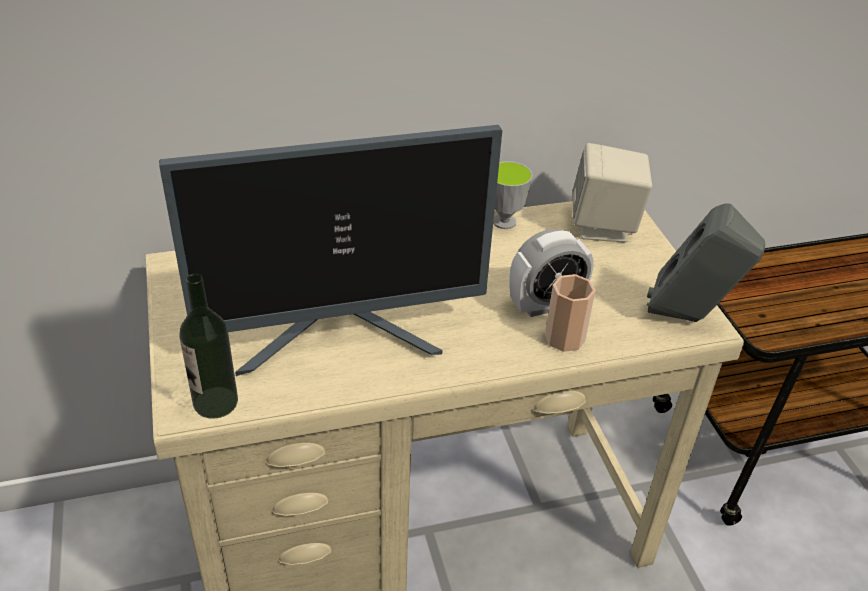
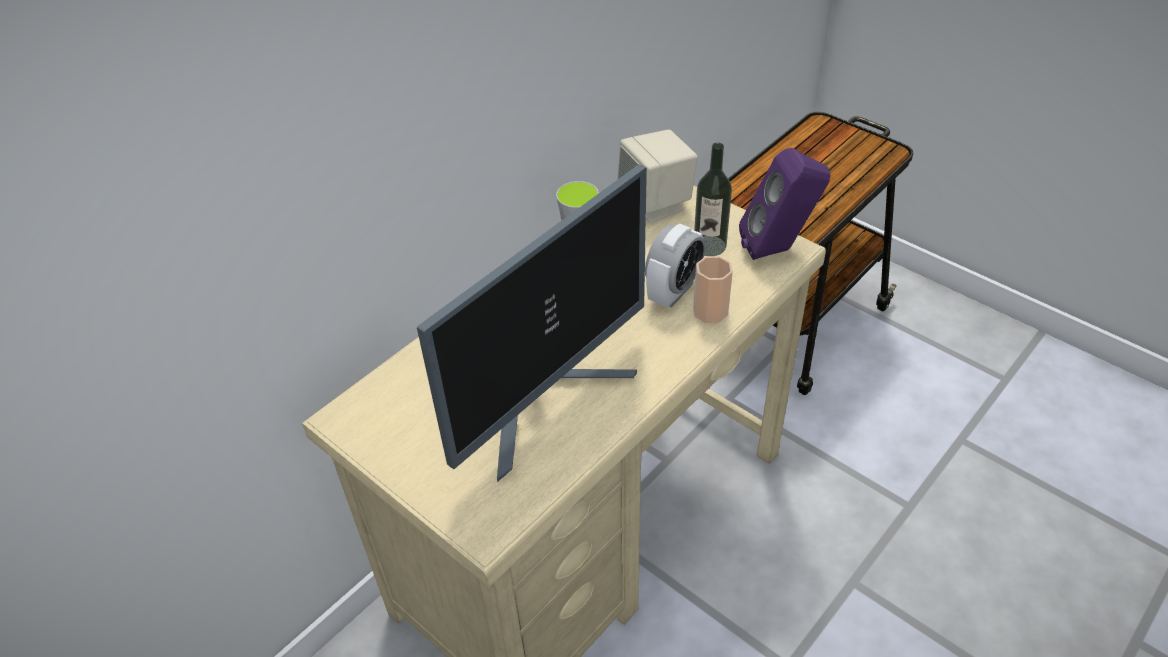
camera: 30 degrees left, 5 degrees up
bottle [180,274,238,419] -> bottle moved to [694,142,732,256]
grey speaker [647,203,765,322] -> purple speaker [739,148,831,260]

